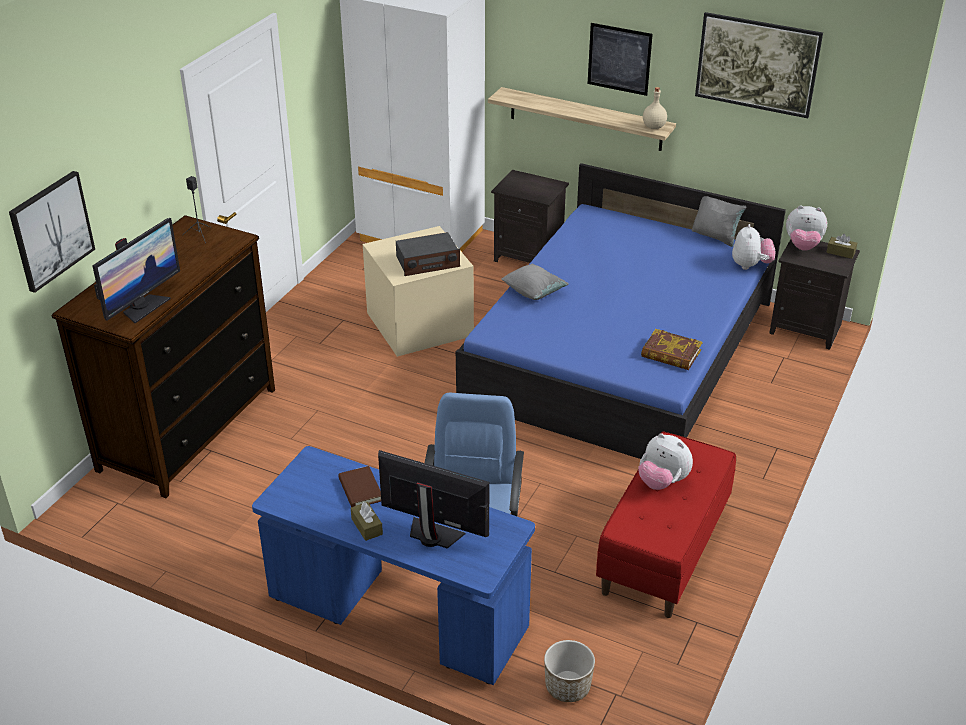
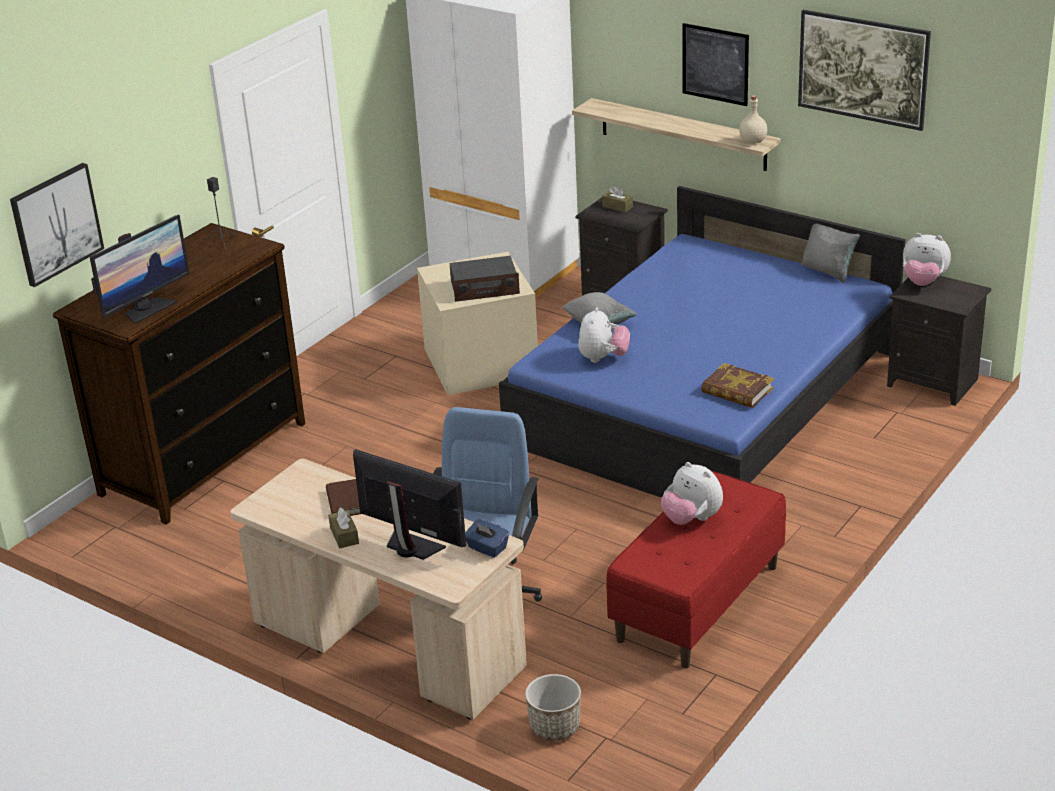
camera: 10 degrees right, 5 degrees down
blue desk [252,446,535,685] -> beige desk [230,459,527,719]
plush toy [732,224,776,270] -> plush toy moved to [578,307,630,363]
brown tissue box [826,234,857,259] -> brown tissue box moved to [602,186,633,212]
none -> blue tissue box [465,519,509,558]

